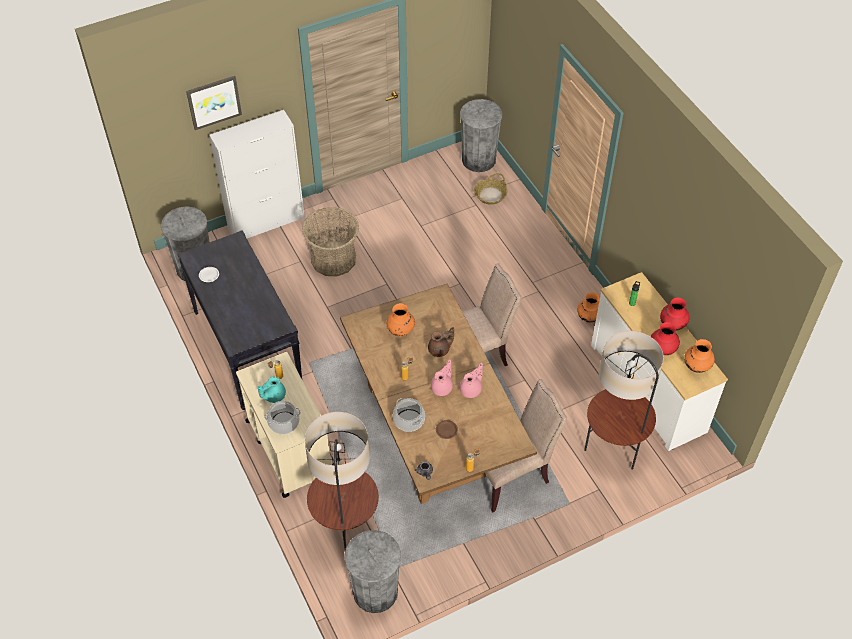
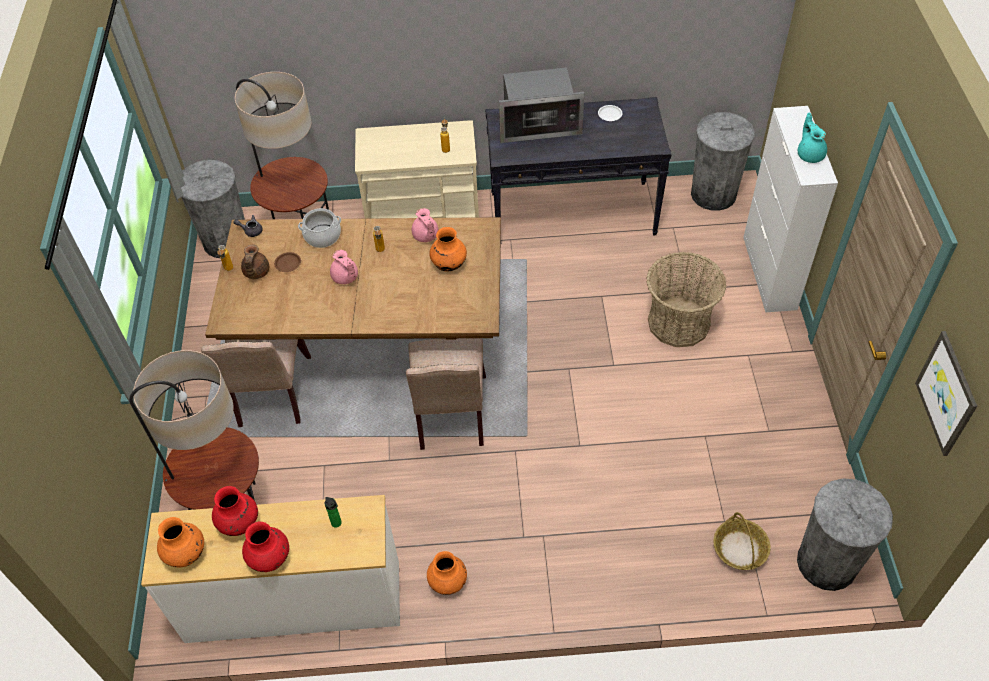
camera: 115 degrees right, 0 degrees up
picture [186,76,242,130] -> picture moved to [915,331,977,456]
turquoise teapot [258,376,286,403] -> turquoise teapot moved to [798,113,827,163]
cooking pot [264,401,301,434] -> none
brown teapot [428,327,454,357] -> brown teapot moved to [241,245,269,279]
pink teapot [460,363,483,398] -> pink teapot moved to [412,208,438,242]
none -> microwave [499,67,584,143]

